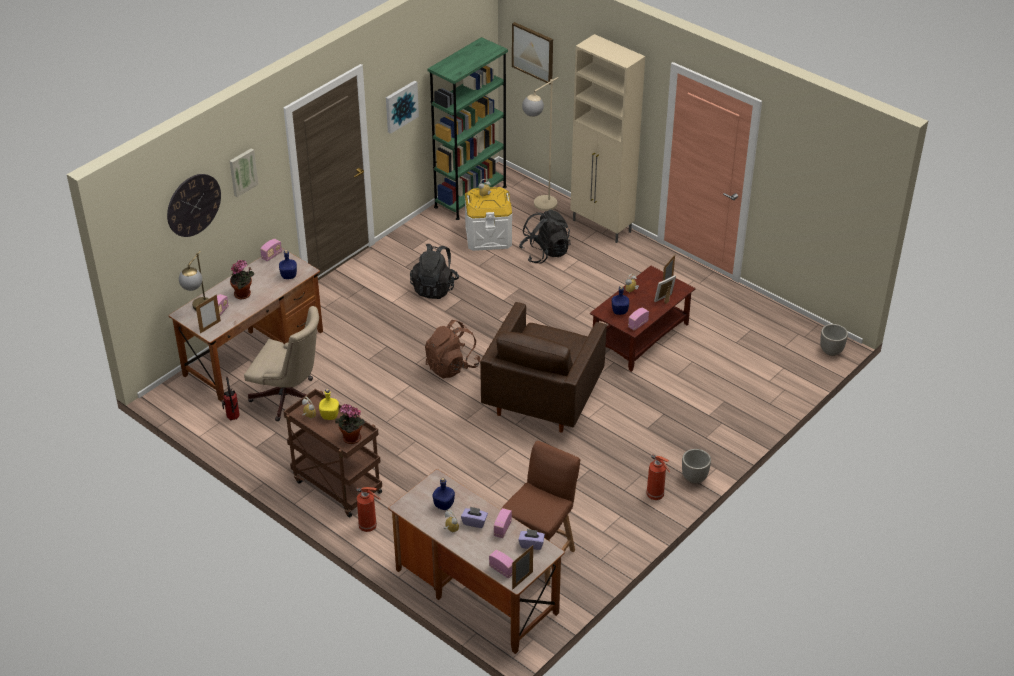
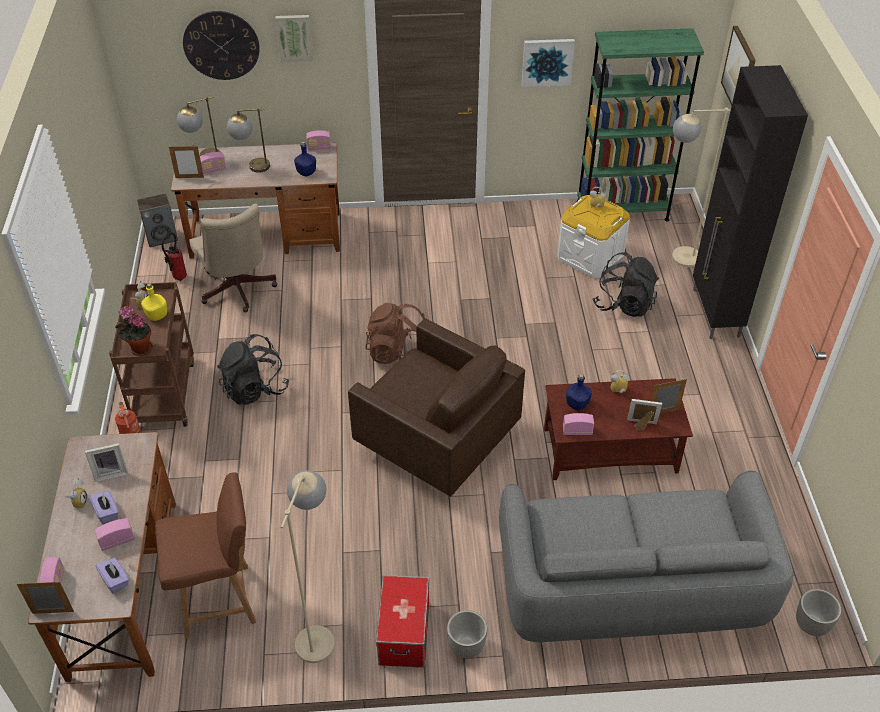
camera: 45 degrees right, 5 degrees up
potted plant [230,260,254,299] -> table lamp [227,108,270,173]
black backpack [410,243,459,299] -> black backpack moved to [217,334,289,405]
blue bottle [433,477,455,510] -> picture frame [85,443,128,482]
brown armchair [480,302,607,433] -> brown armchair turned 120 degrees counterclockwise [348,318,525,496]
beige cabinet [570,34,645,243] -> black cabinet [693,65,808,339]
fire extinguisher [646,454,670,500] -> storage box [376,575,429,668]
none -> speaker [137,193,178,247]
none -> beige floor lamp [281,470,335,663]
none -> grey sofa [499,470,793,642]

